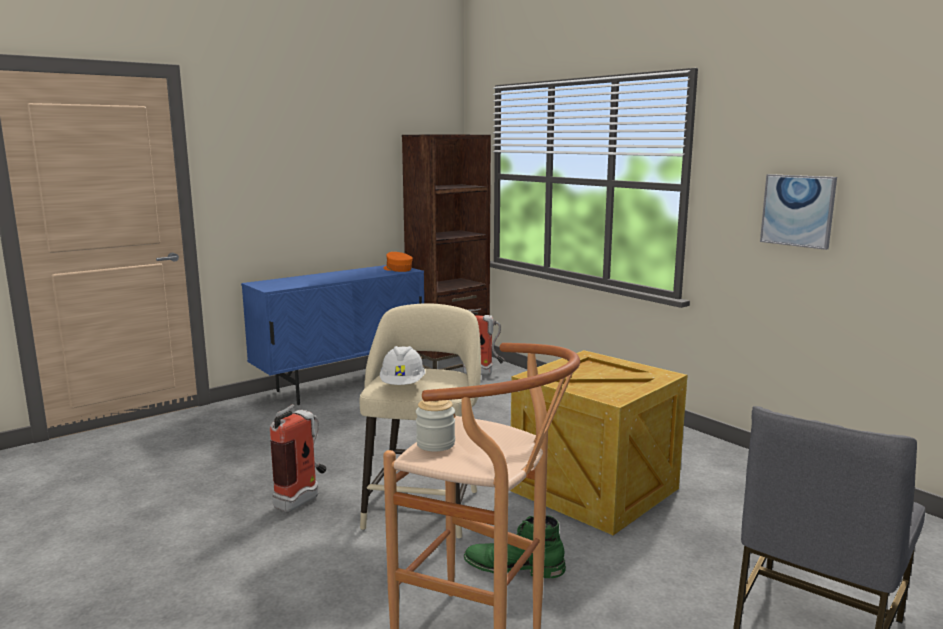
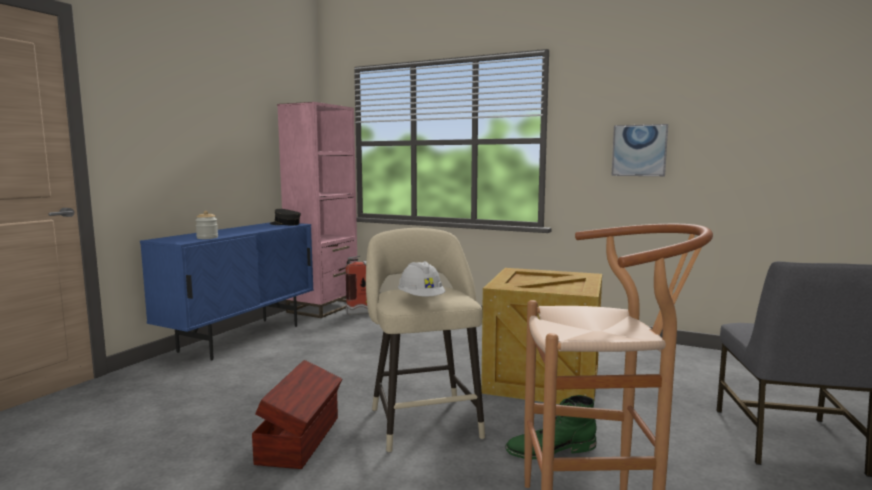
camera: 25 degrees left, 5 degrees down
fire extinguisher [270,404,327,512] -> brown storage box [252,360,342,469]
orange cap [383,252,413,272] -> grey cap [269,209,301,225]
brown bookcase [402,134,491,370] -> pink bookcase [277,102,357,318]
jar [416,400,455,452] -> jar moved to [195,211,218,239]

